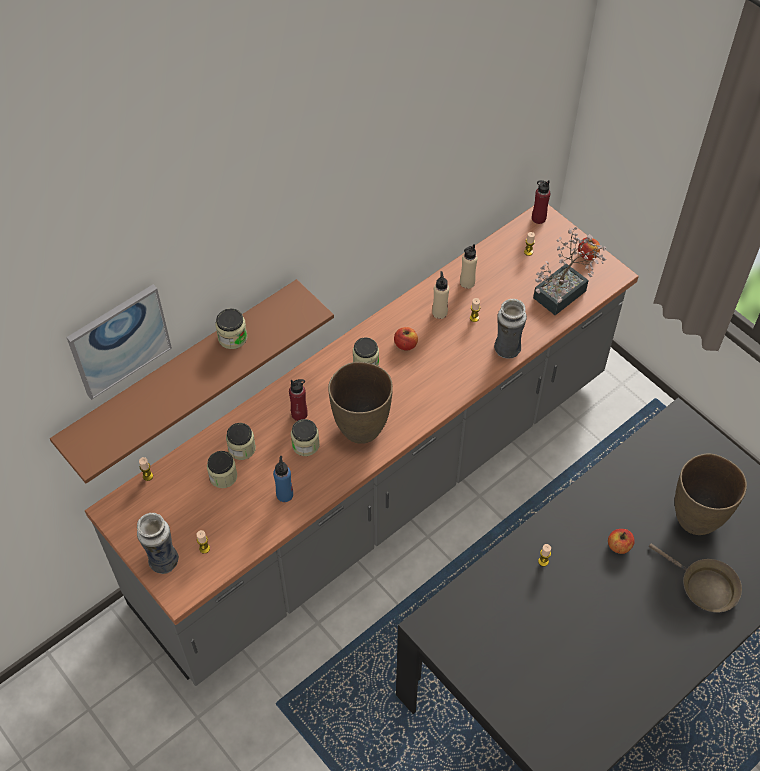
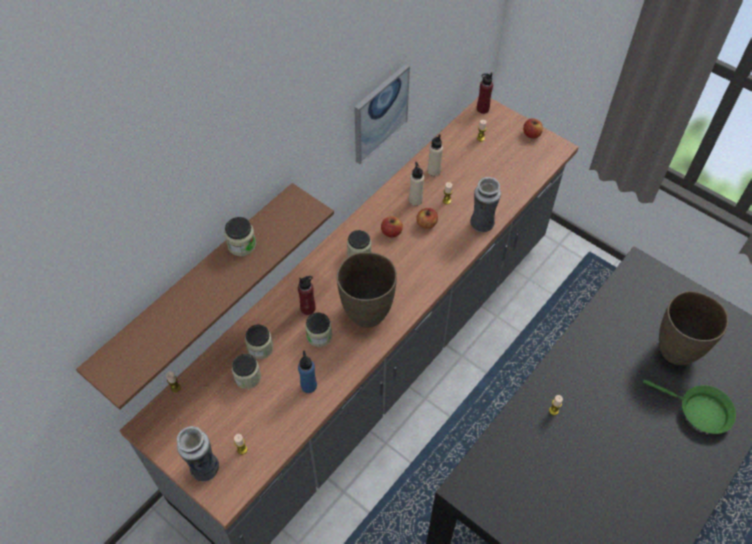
camera: 10 degrees left, 0 degrees up
picture [66,285,172,400] -> picture moved to [354,64,410,164]
potted plant [533,227,606,315] -> none
apple [608,529,635,554] -> apple moved to [416,208,438,229]
brown frying pan [649,544,742,612] -> green frying pan [643,379,736,434]

